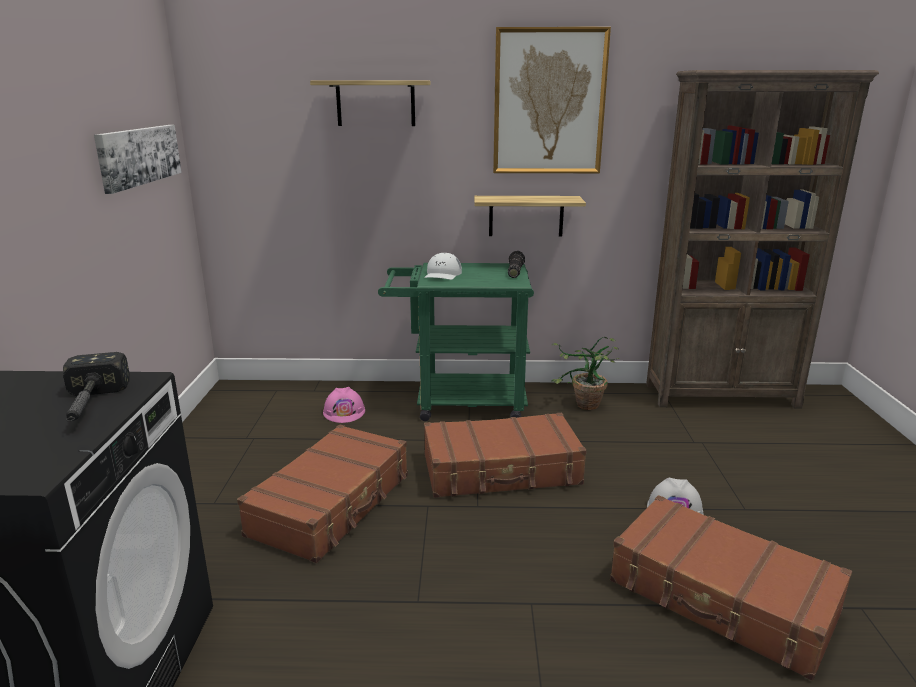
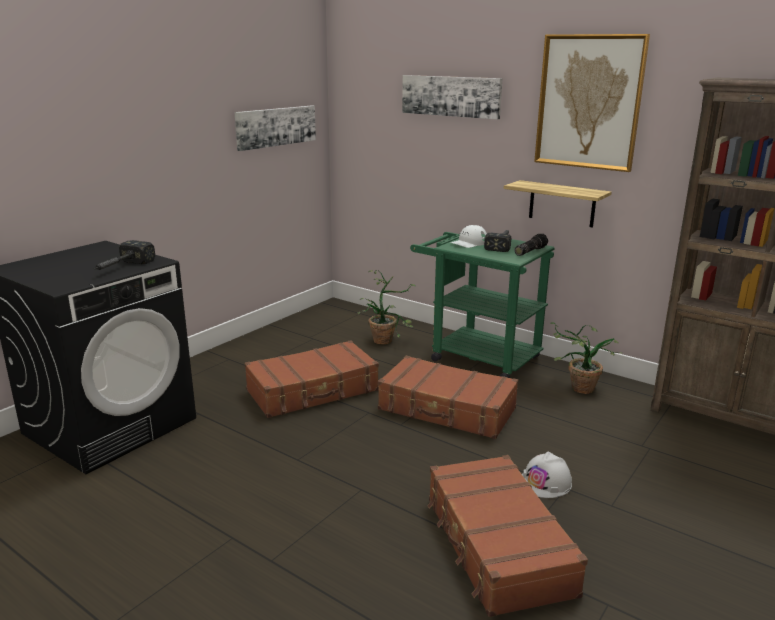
camera: 35 degrees right, 0 degrees up
shelf [310,80,431,126] -> picture [402,75,503,120]
pink hard hat [323,387,365,423] -> potted plant [358,270,415,345]
none -> hammer [484,230,511,252]

